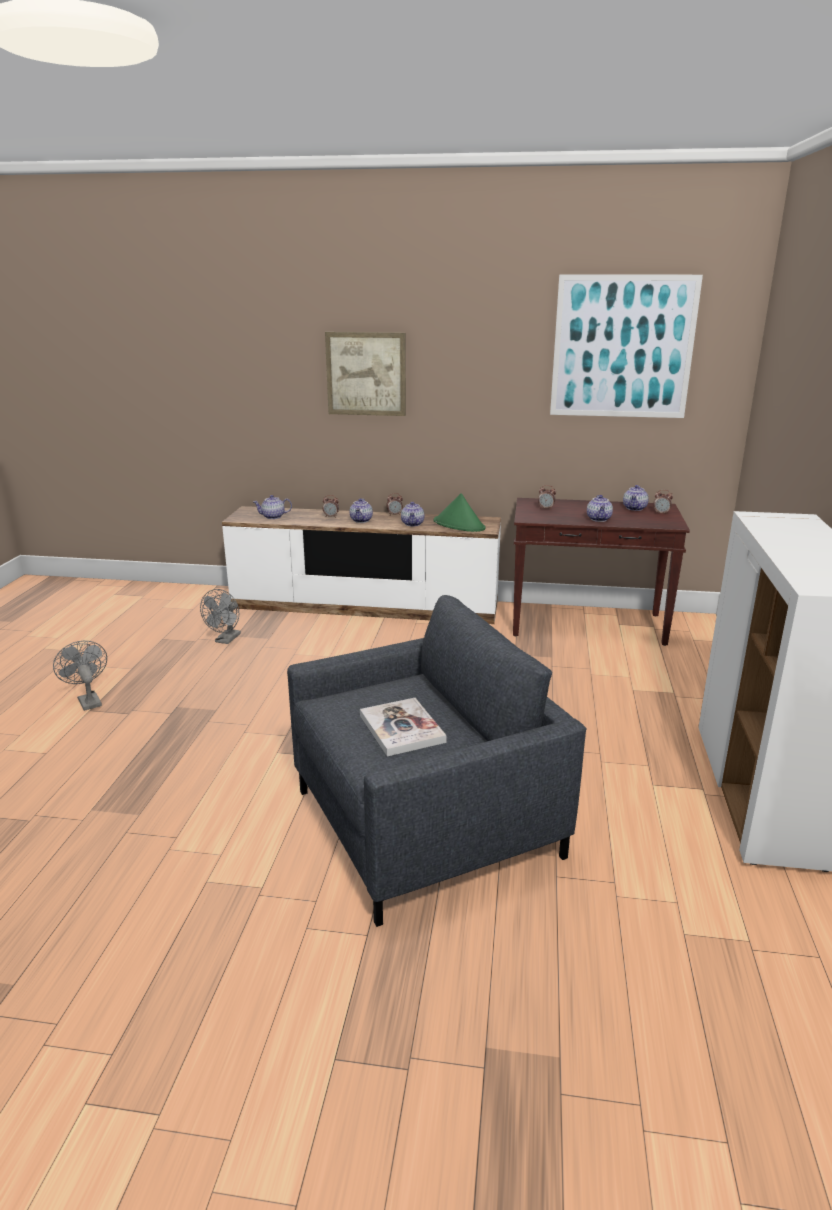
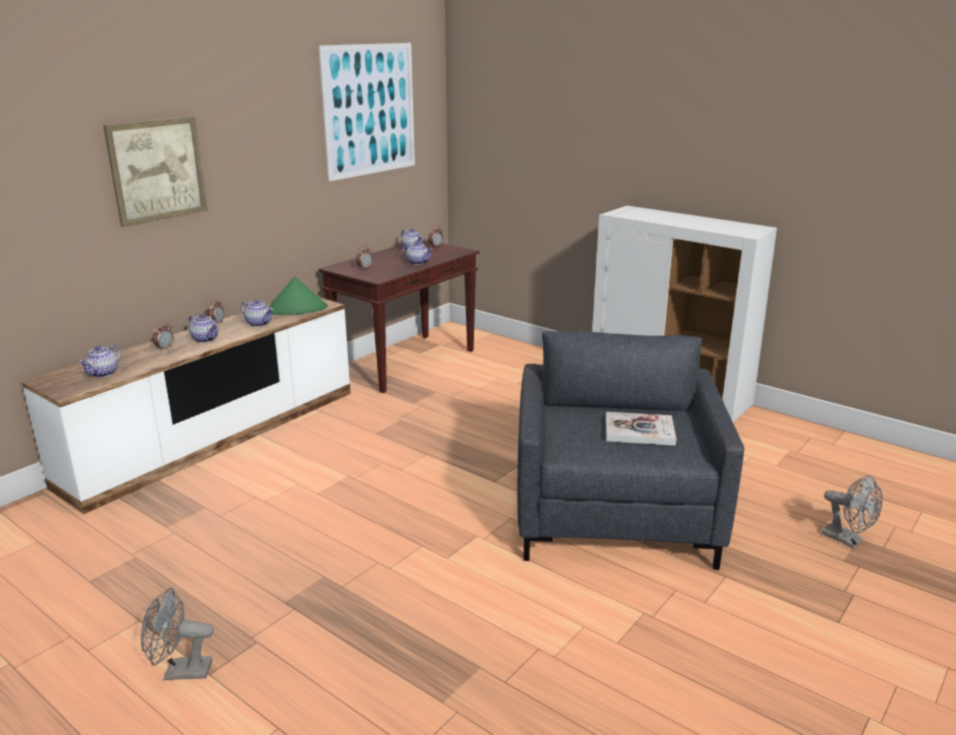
camera: 60 degrees left, 0 degrees up
grey fan [200,589,241,644] -> grey fan moved to [822,475,882,548]

